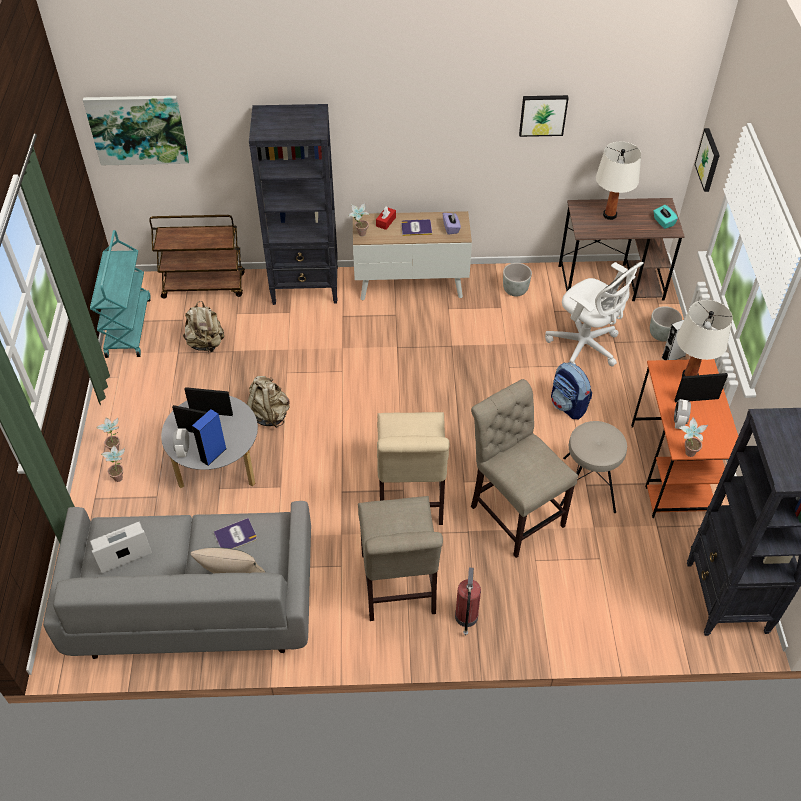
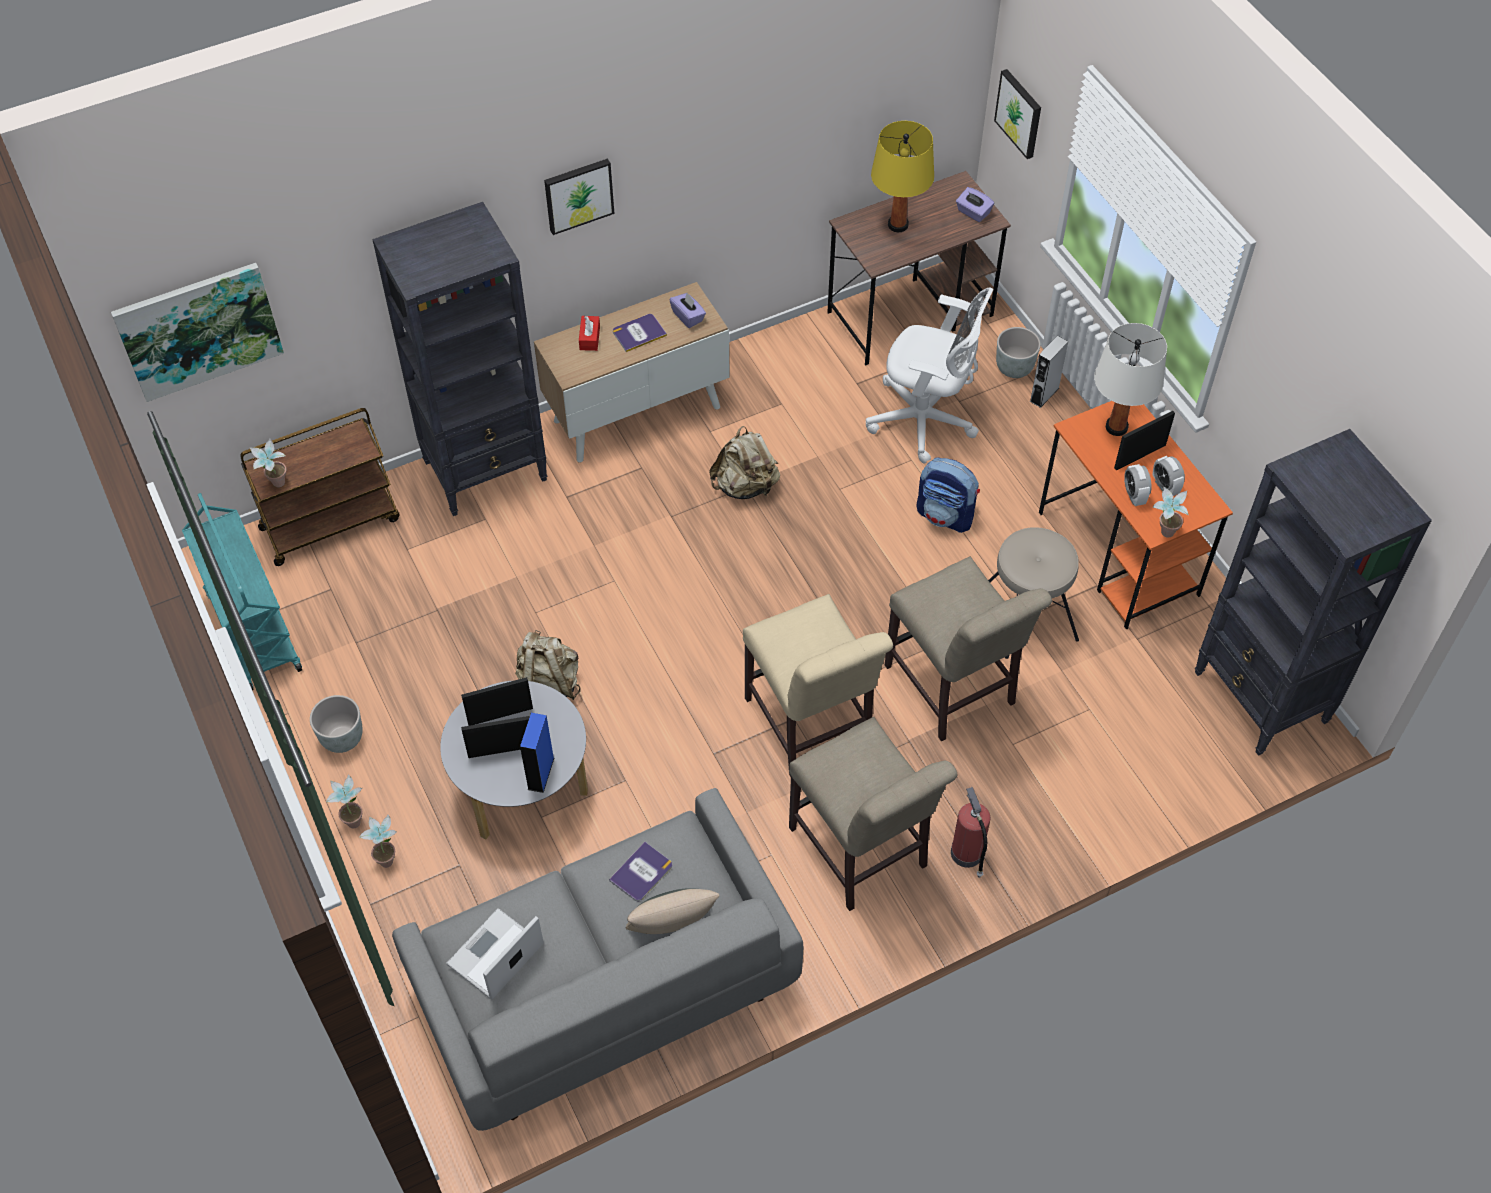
camera: 25 degrees left, 5 degrees up
alarm clock [173,429,189,457] -> alarm clock moved to [1152,456,1185,496]
beige backpack [183,301,224,352] -> beige backpack moved to [709,426,780,499]
potted plant [349,203,369,236] -> potted plant moved to [250,438,286,487]
beige chair [471,379,578,558] -> beige chair turned 150 degrees counterclockwise [885,556,1052,741]
grey planter [503,263,532,297] -> grey planter moved to [310,695,363,753]
picture [519,95,569,137] -> picture moved to [544,159,615,235]
white table lamp [596,142,641,220] -> yellow table lamp [871,121,934,232]
turquoise tissue box [653,205,678,229] -> purple tissue box [956,187,994,222]

